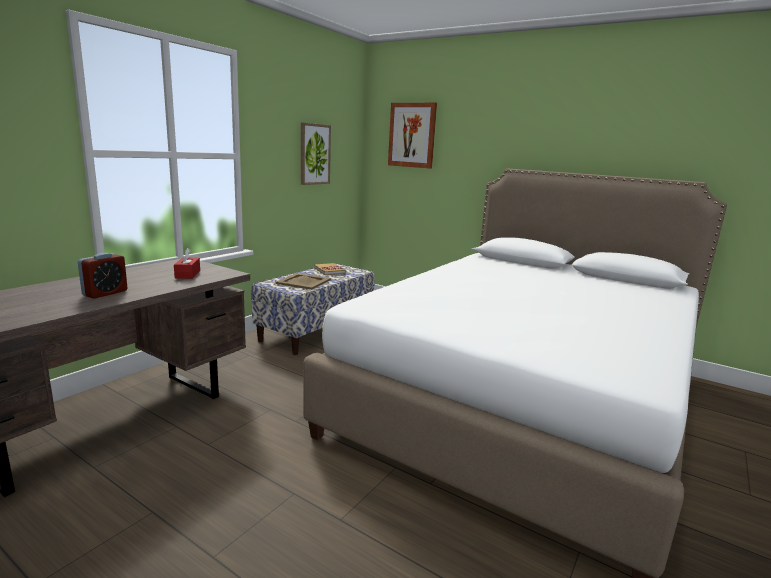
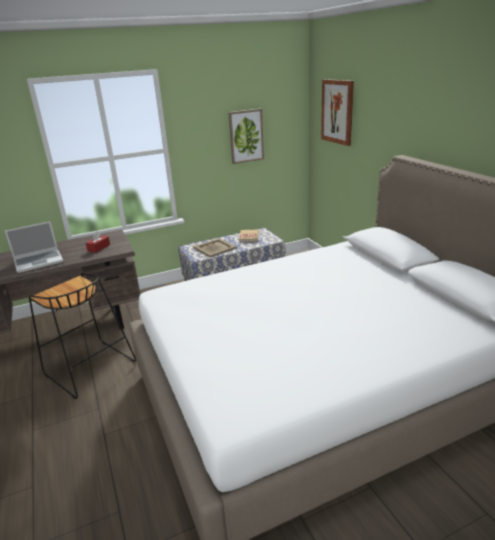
camera: 35 degrees right, 10 degrees up
alarm clock [78,253,127,299] -> laptop [5,221,63,273]
none -> black stool [29,273,136,399]

